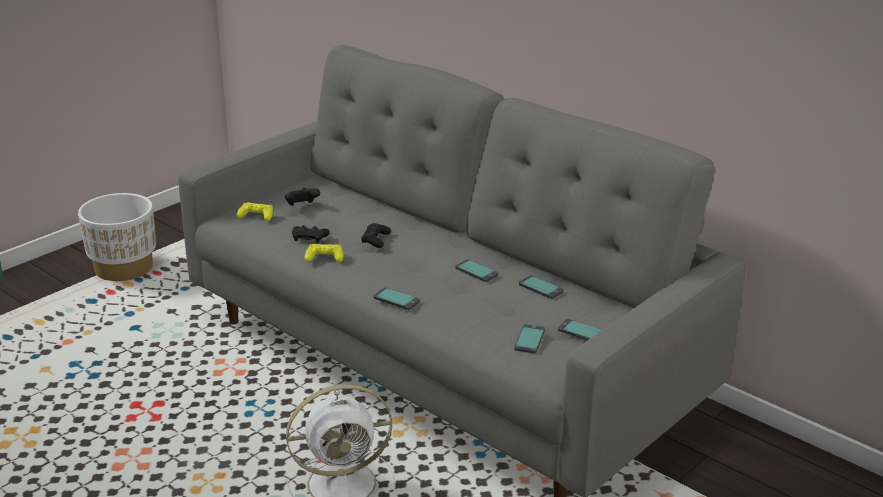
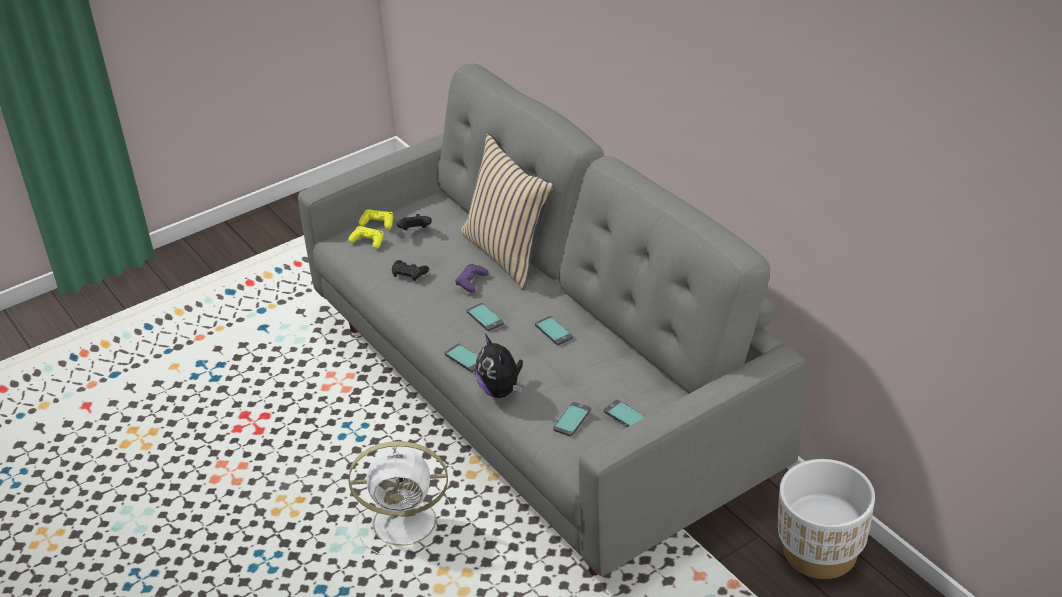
camera: 15 degrees right, 10 degrees up
white planter [78,193,156,281] -> white planter moved to [778,459,875,579]
yellow game controller [305,244,343,263] -> yellow game controller moved to [359,209,393,229]
black game controller [361,223,391,248] -> purple game controller [455,264,489,293]
phone [519,275,564,299] -> phone moved to [467,303,504,331]
none -> beige pillow [461,134,555,290]
none -> plush toy [475,334,523,398]

